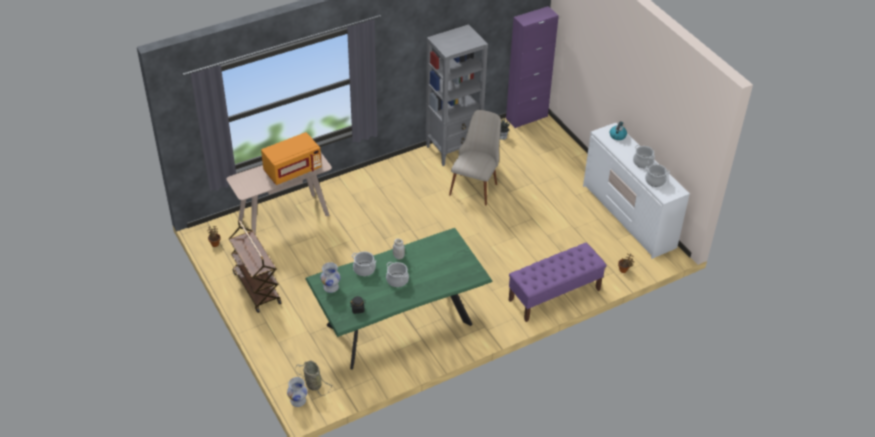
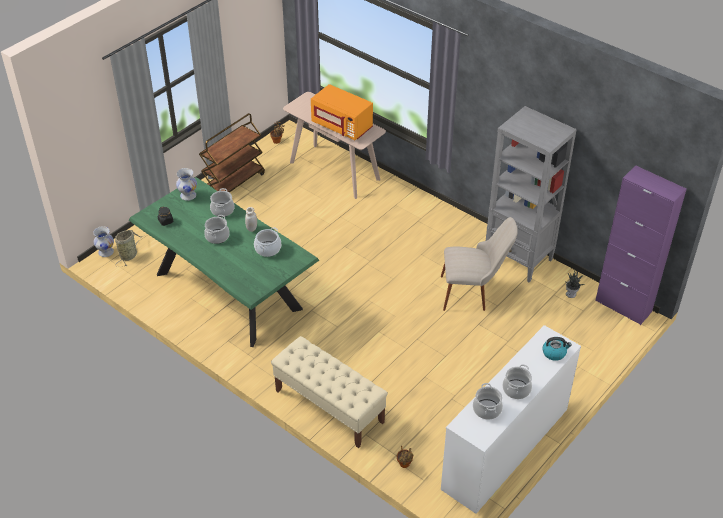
camera: 70 degrees right, 0 degrees up
purple bench [509,243,607,322] -> beige bench [271,336,388,448]
none -> cooking pot [254,227,281,257]

